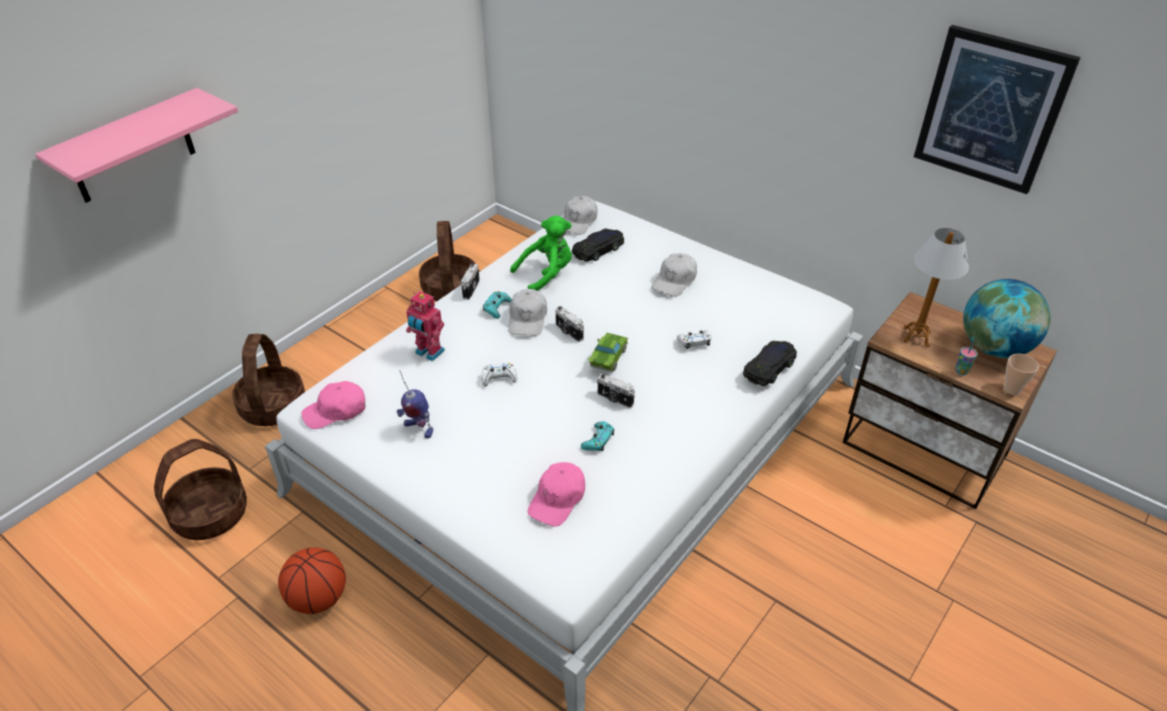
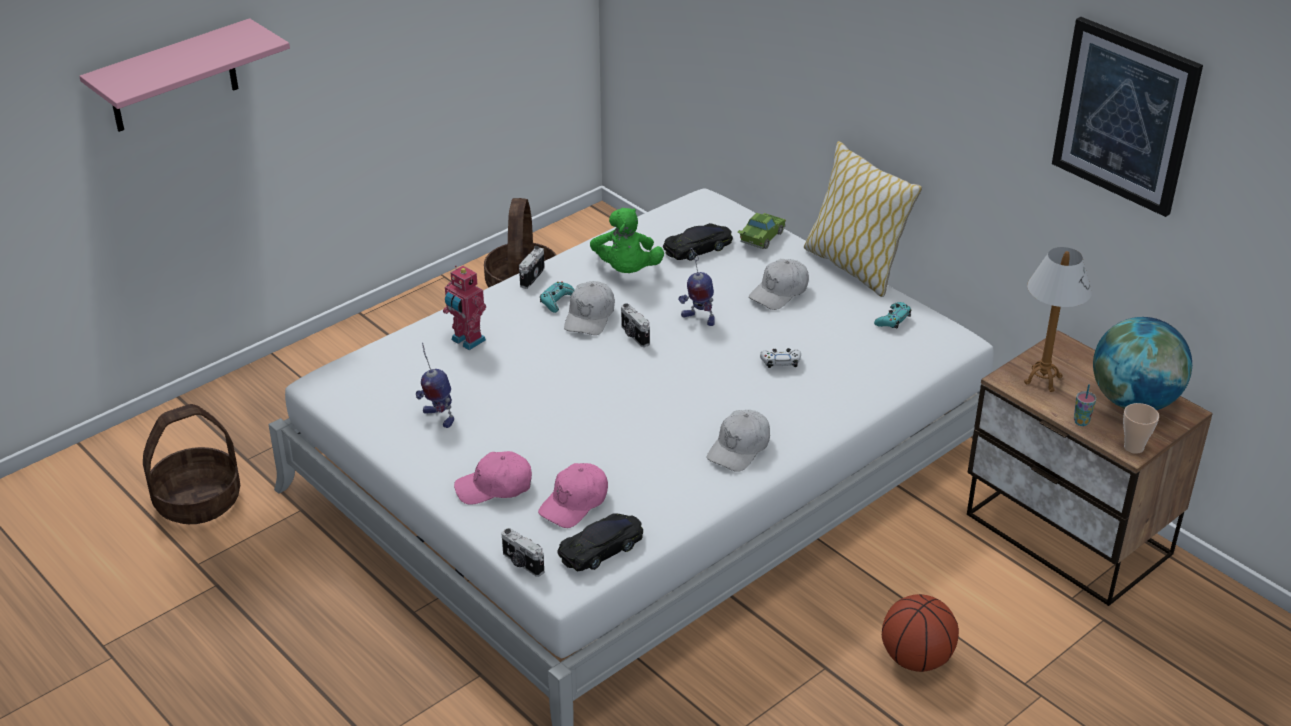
camera: 10 degrees right, 5 degrees down
basket [232,334,305,426] -> none
basketball [278,547,346,614] -> basketball moved to [882,594,959,672]
pink cap [302,381,365,429] -> pink cap moved to [454,451,532,505]
white game controller [481,363,517,387] -> none
green plush toy [510,215,572,291] -> green plush toy turned 105 degrees clockwise [590,208,664,273]
white cap [563,196,598,235] -> white cap moved to [707,410,770,472]
turquoise game controller [581,421,614,451] -> turquoise game controller moved to [874,302,911,329]
green toy car [587,332,628,372] -> green toy car moved to [737,213,786,249]
camera [597,374,635,408] -> camera moved to [502,528,544,577]
black toy car [743,341,797,386] -> black toy car moved to [557,513,643,571]
none -> toy robot [678,248,715,326]
none -> pillow [804,141,922,297]

